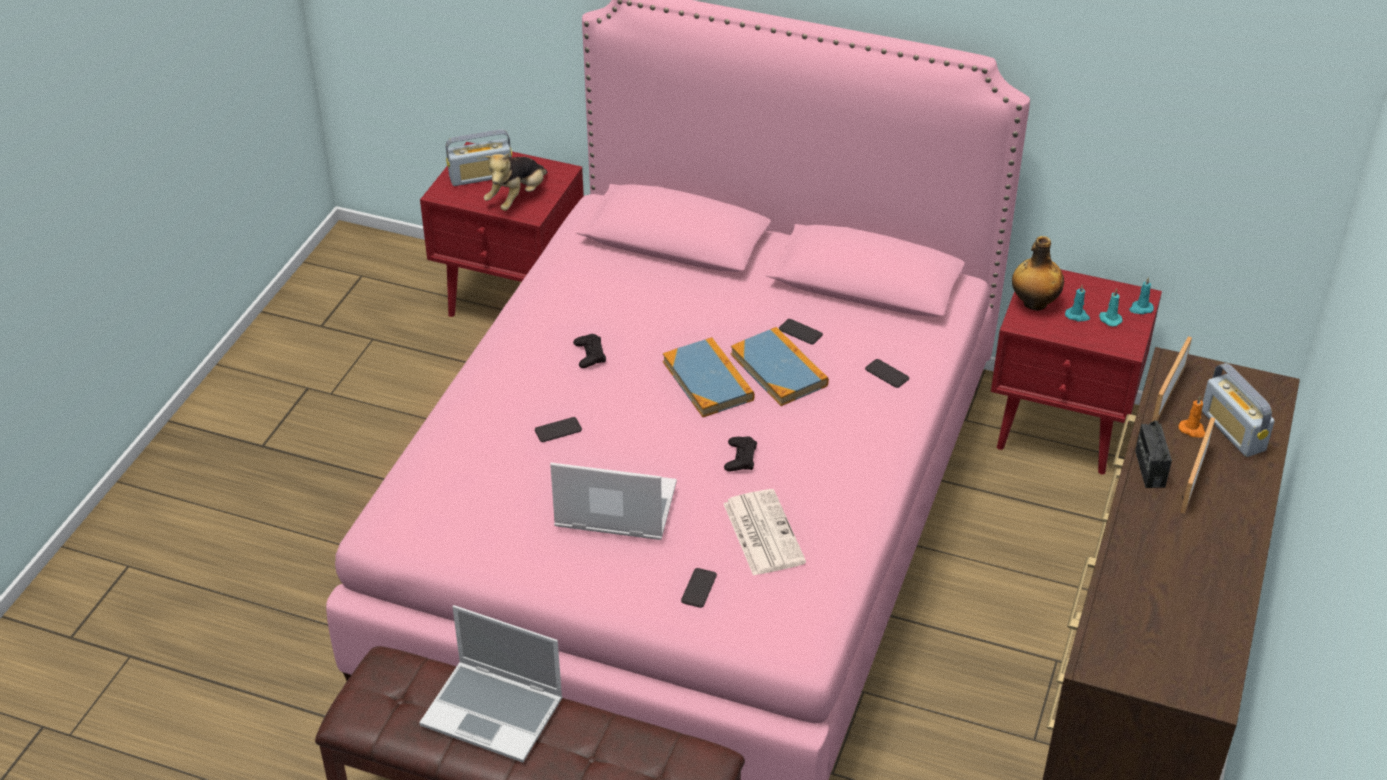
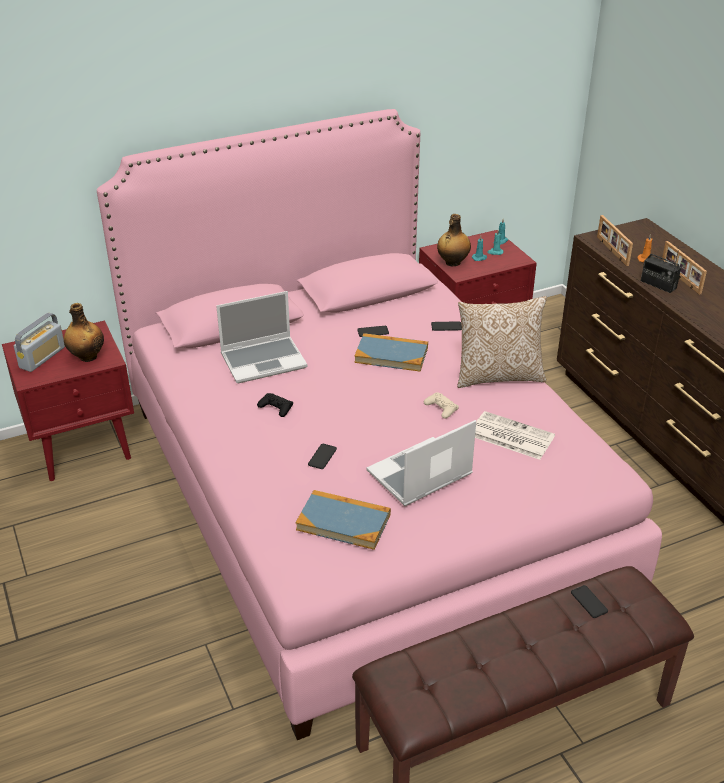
camera: 45 degrees left, 5 degrees down
laptop [419,605,563,763] -> laptop moved to [216,291,307,383]
plush toy [484,153,547,211] -> bottle [64,303,104,362]
book [663,337,755,417] -> book moved to [296,490,391,550]
phone [681,568,717,608] -> phone moved to [571,585,608,618]
black game controller [724,436,757,471] -> beige game controller [424,393,459,419]
radio [1202,363,1275,457] -> none
none -> pillow [457,296,547,388]

